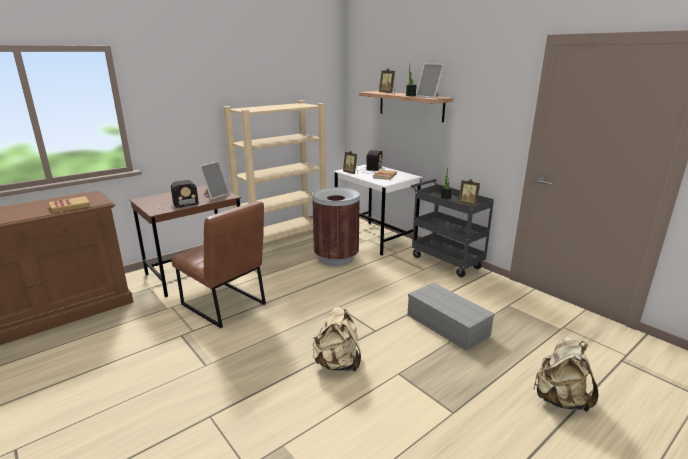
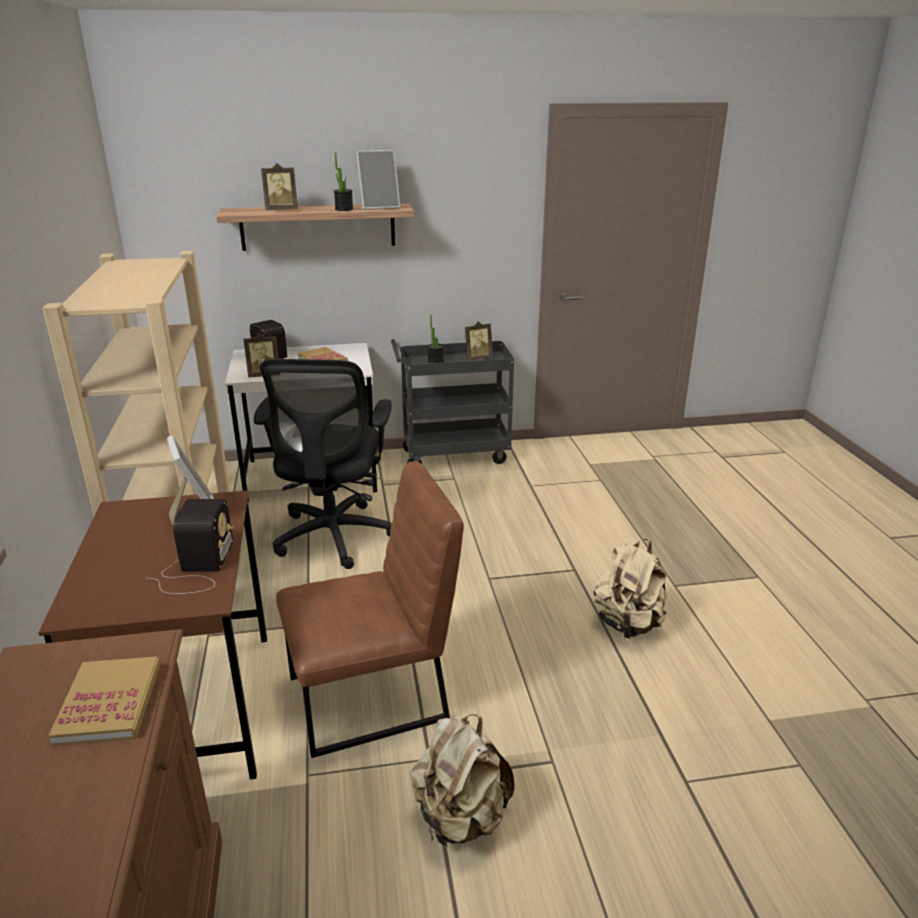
camera: 60 degrees left, 5 degrees up
brown trash can [312,187,360,266] -> black office chair [254,359,392,569]
grey storage box [407,283,495,351] -> none
beige backpack [533,337,599,412] -> beige backpack moved to [410,714,514,847]

